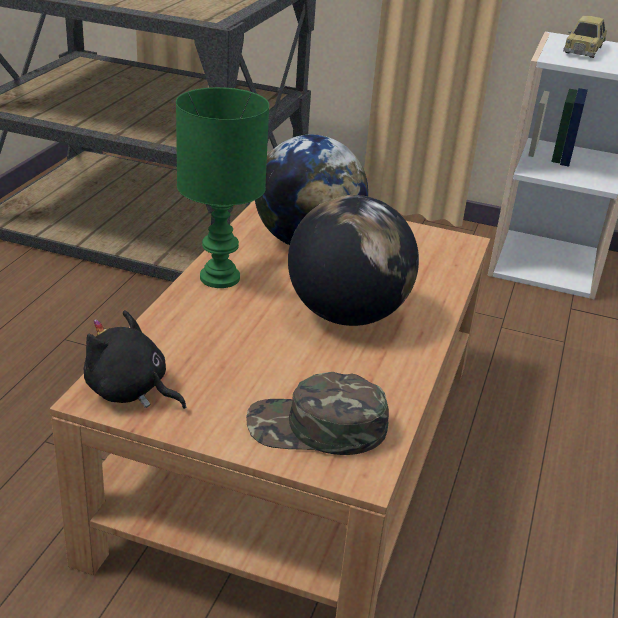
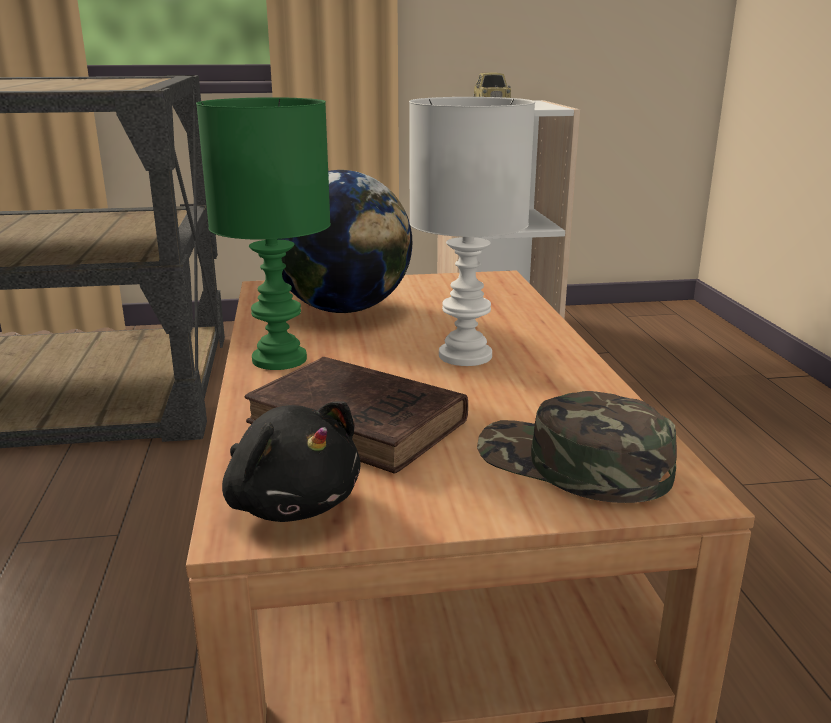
camera: 25 degrees left, 10 degrees down
black plush toy [84,310,186,409] -> black plush toy turned 135 degrees counterclockwise [222,401,361,522]
green cap [246,372,389,455] -> green cap turned 60 degrees clockwise [477,391,677,503]
globe [288,195,419,326] -> white table lamp [409,97,535,366]
none -> brown book [245,357,468,474]

